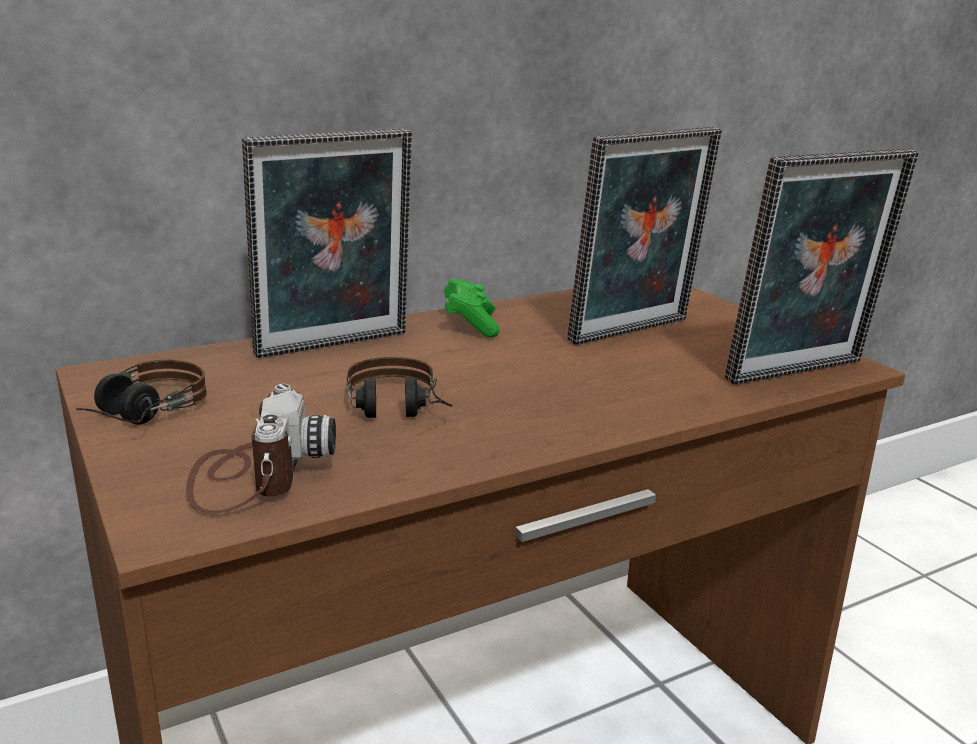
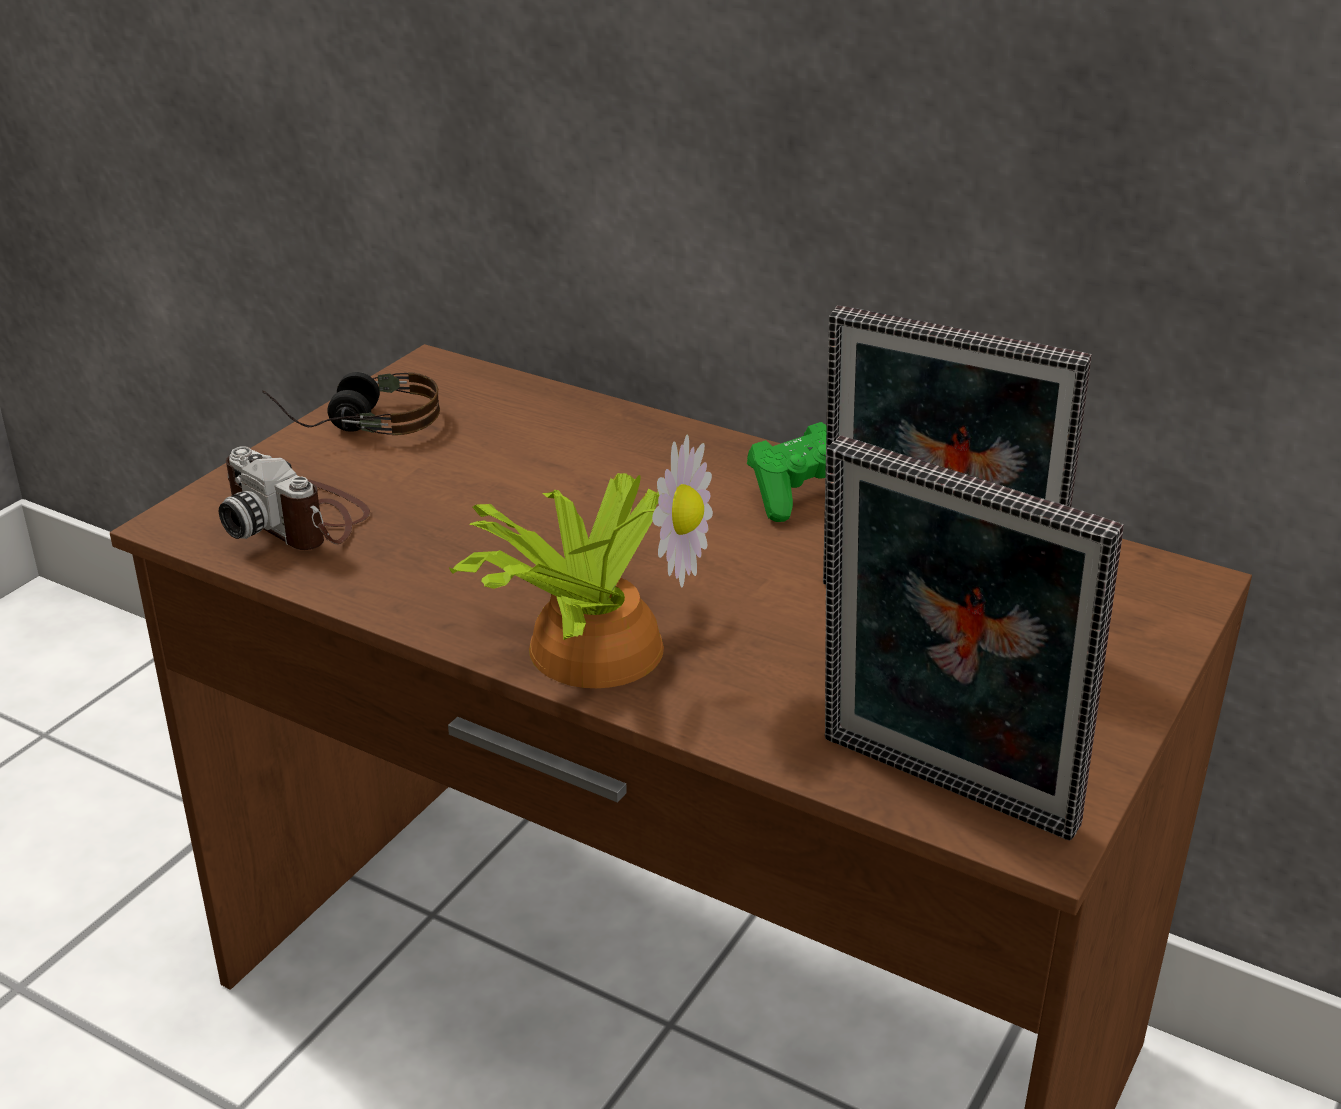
camera: 60 degrees right, 10 degrees up
camera [186,384,336,513] -> camera turned 75 degrees clockwise [219,447,370,550]
picture frame [242,129,412,358] -> none
headphones [347,357,453,418] -> none
none -> potted plant [448,434,713,688]

